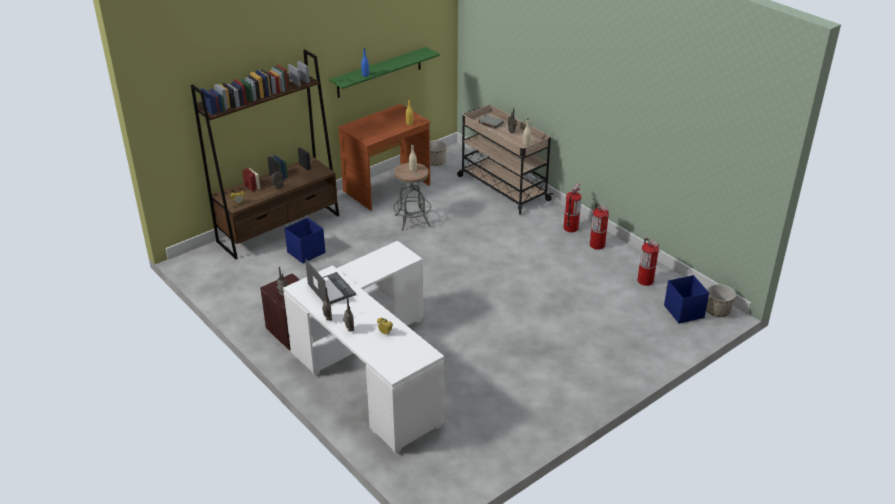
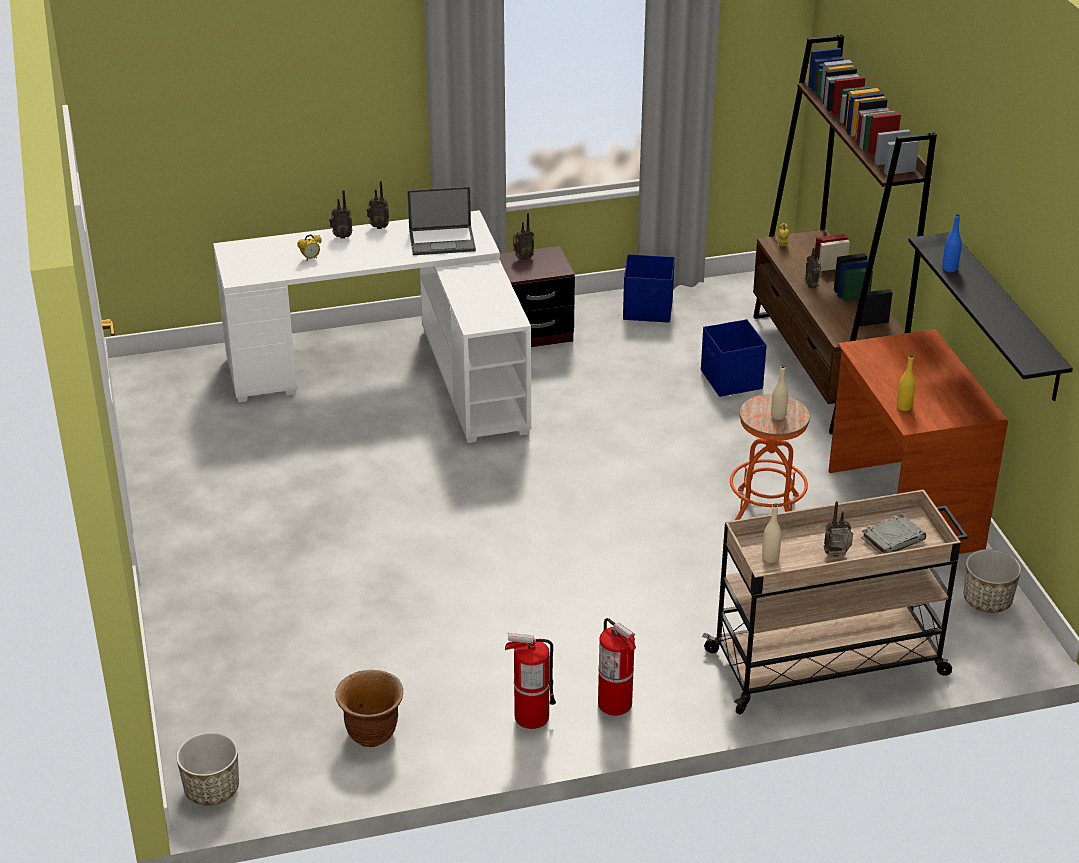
camera: 115 degrees right, 0 degrees up
green shelf [329,47,440,98] -> black shelf [908,232,1073,401]
grey stool [393,163,431,231] -> orange stool [730,394,810,520]
fire extinguisher [637,238,660,286] -> brown planter [335,670,403,747]
blue storage box [664,275,709,324] -> blue storage box moved to [623,254,675,323]

